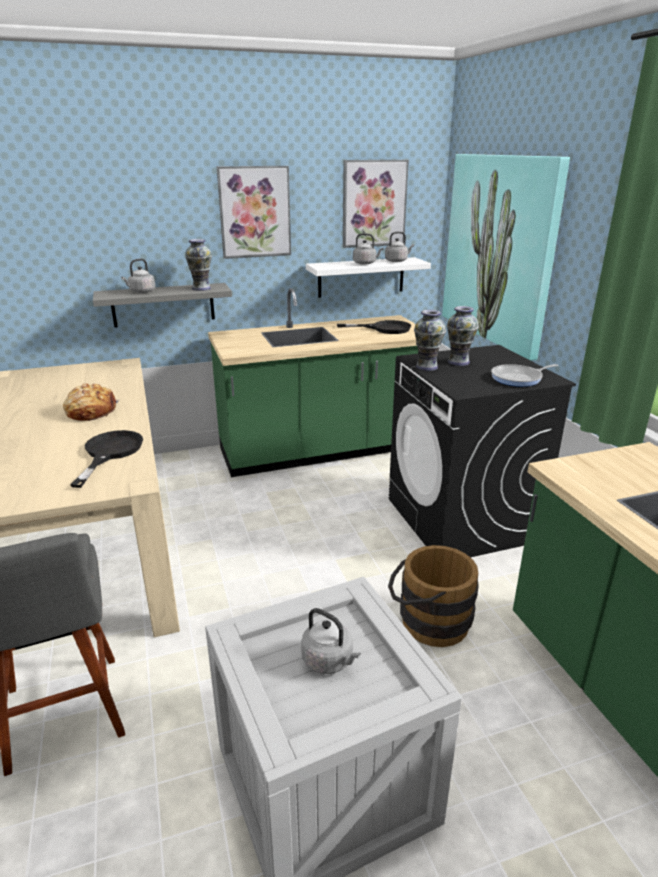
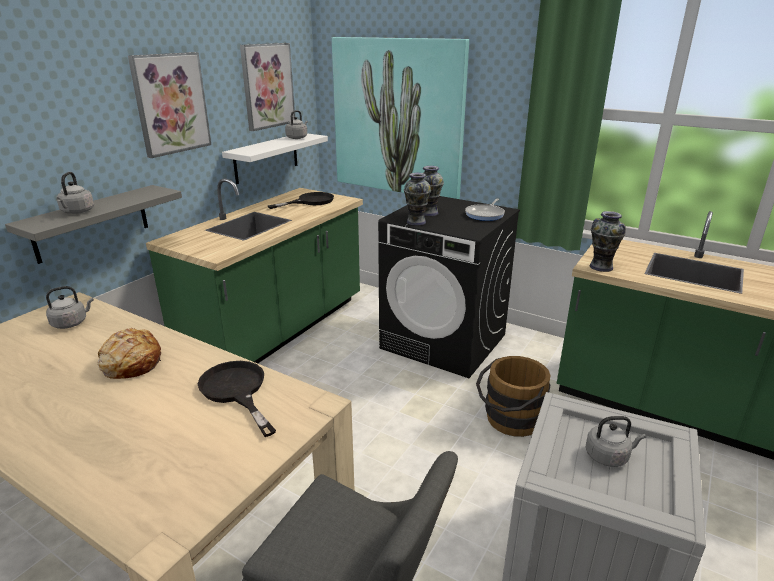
camera: 40 degrees left, 0 degrees up
vase [185,239,212,291] -> vase moved to [589,211,626,272]
grey kettle [353,233,383,265] -> grey kettle moved to [46,286,94,329]

